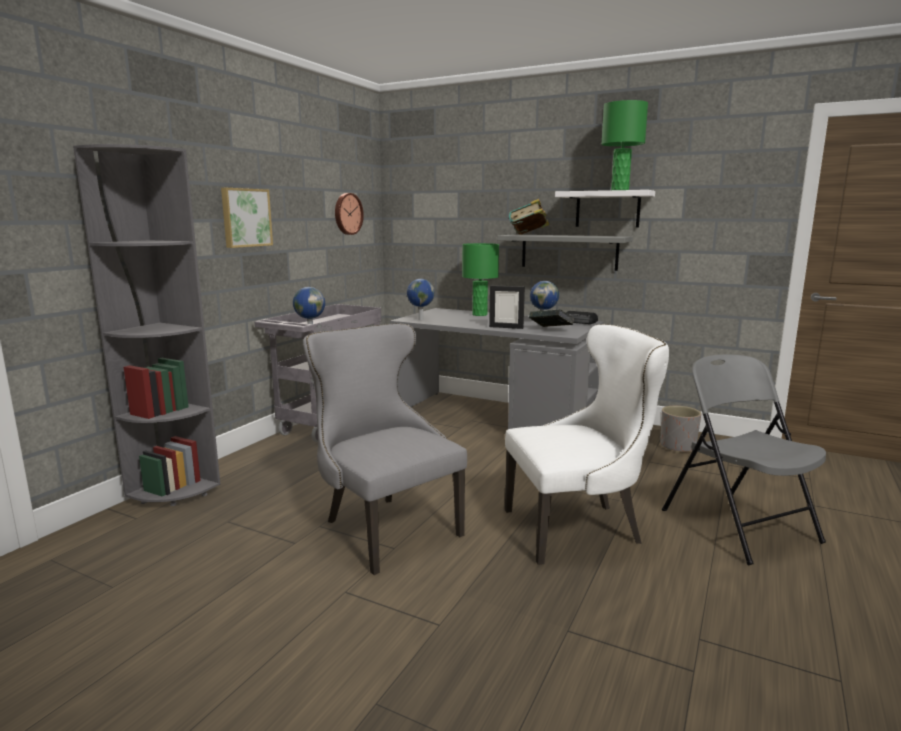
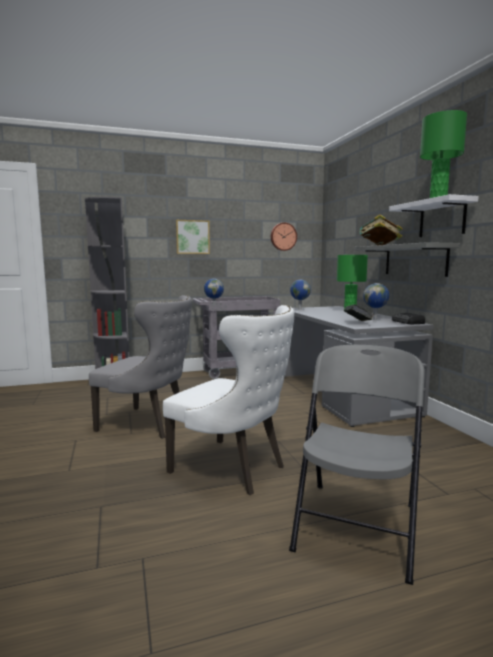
camera: 45 degrees right, 5 degrees down
grey chair [303,323,467,575] -> grey chair turned 105 degrees clockwise [89,295,192,439]
picture frame [489,285,525,329] -> none
grey planter [660,406,701,453] -> none

